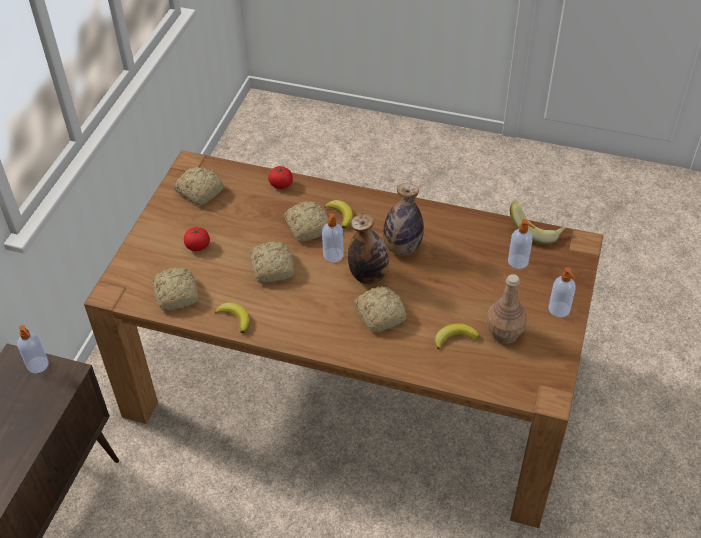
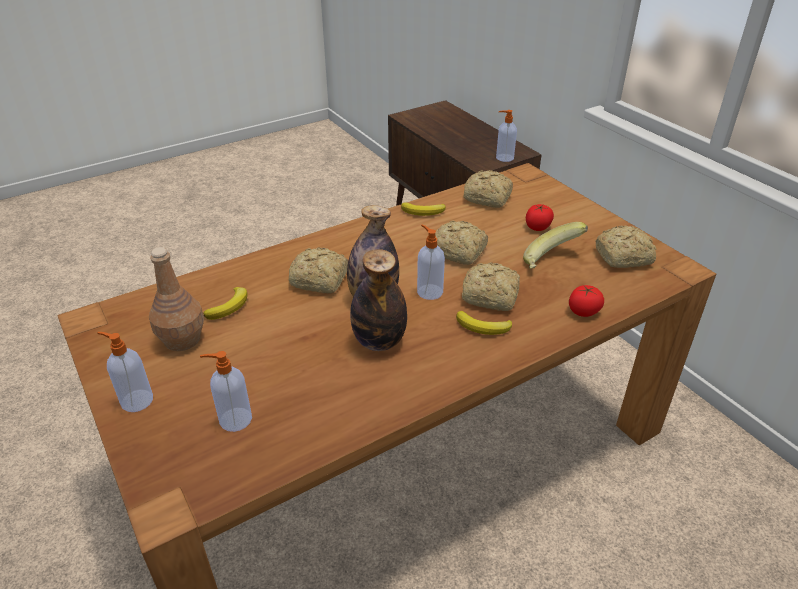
camera: 130 degrees right, 10 degrees down
banana [510,201,568,245] -> banana moved to [523,222,588,269]

